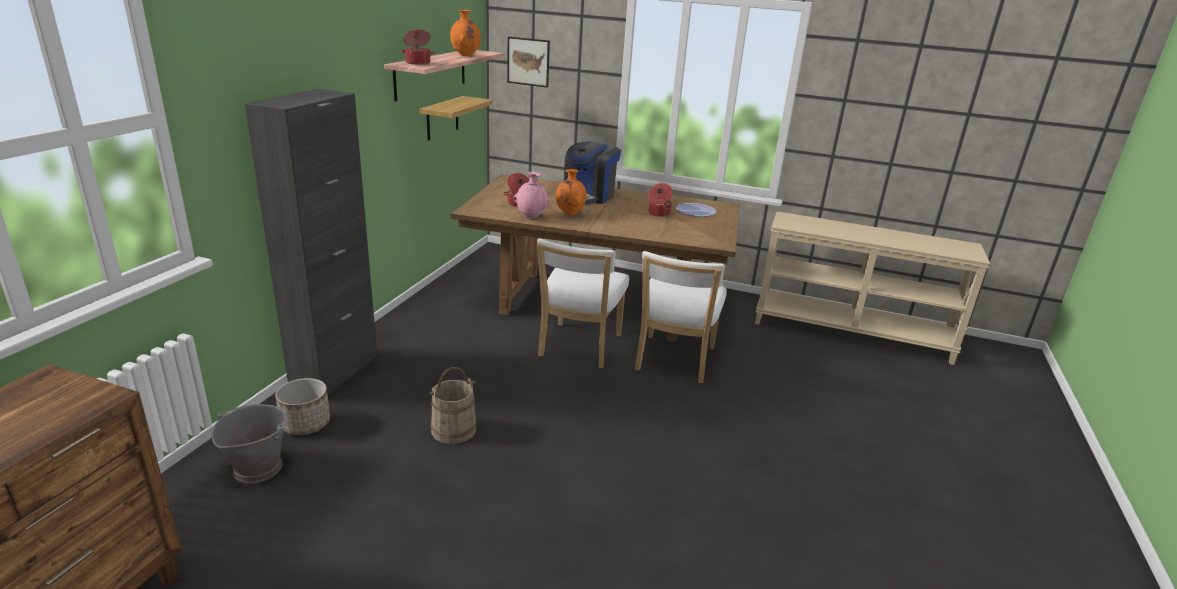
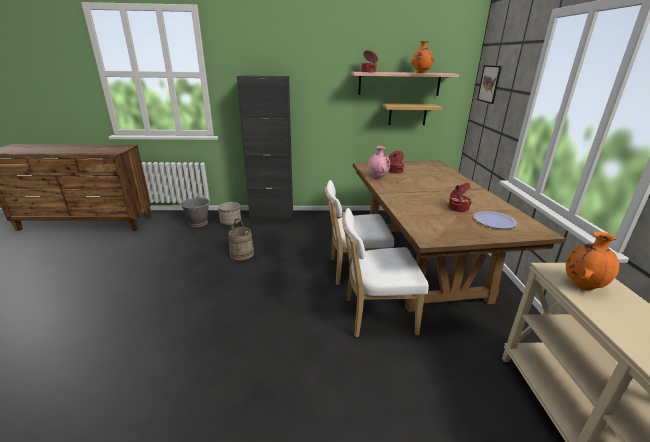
camera: 70 degrees right, 0 degrees up
orange vase [556,169,587,215] -> orange vase moved to [566,232,620,291]
coffee machine [564,141,621,204] -> none

